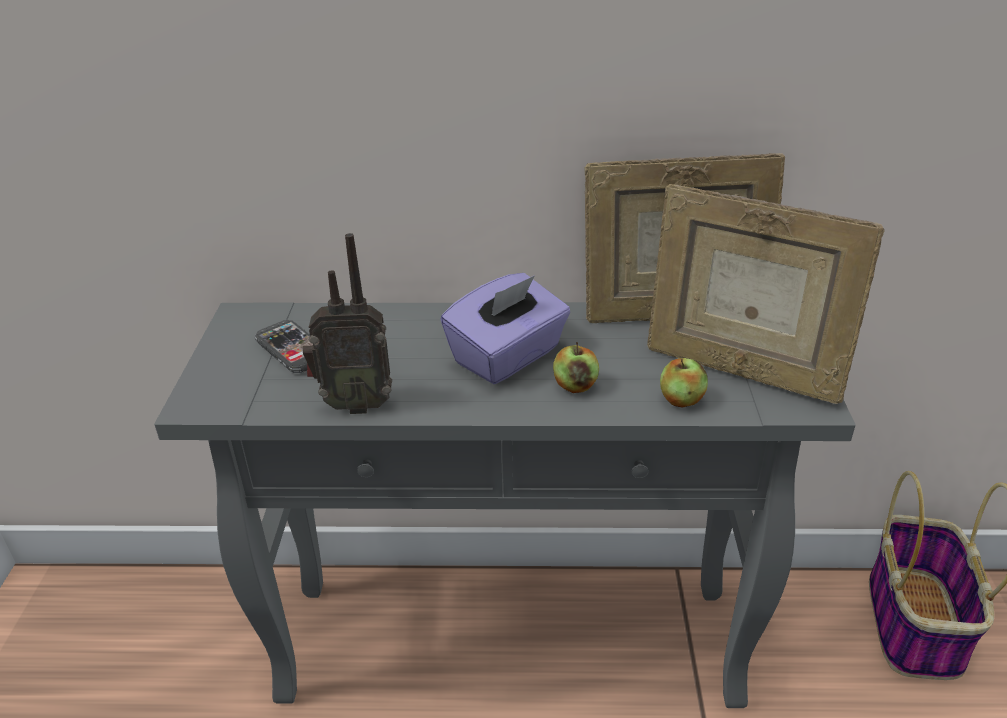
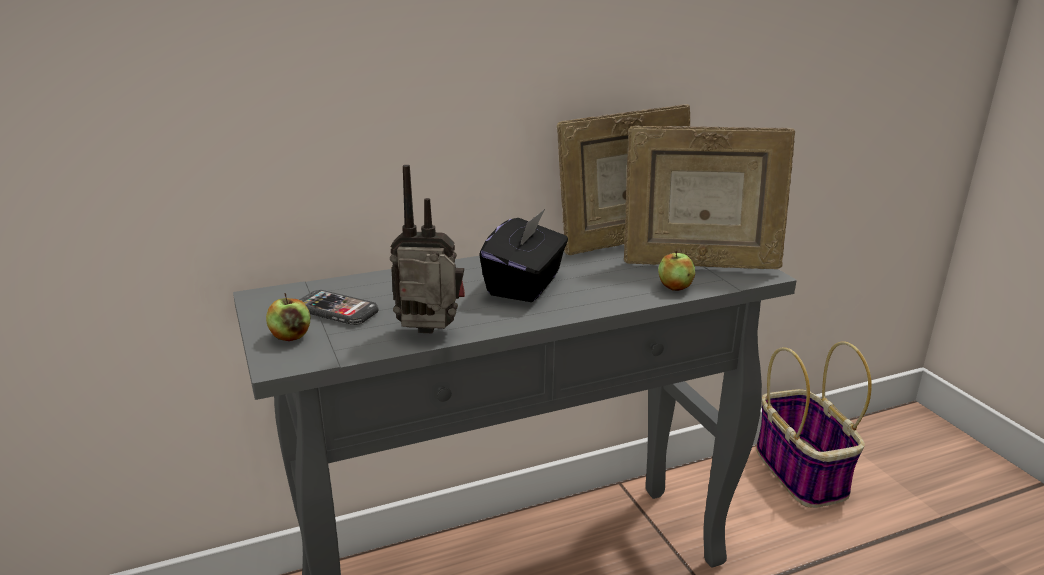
camera: 25 degrees left, 10 degrees down
radio [303,233,392,414] -> radio turned 150 degrees counterclockwise [390,165,465,333]
purple tissue box [440,273,570,384] -> black tissue box [479,209,568,302]
apple [553,342,599,393] -> apple moved to [266,293,310,341]

